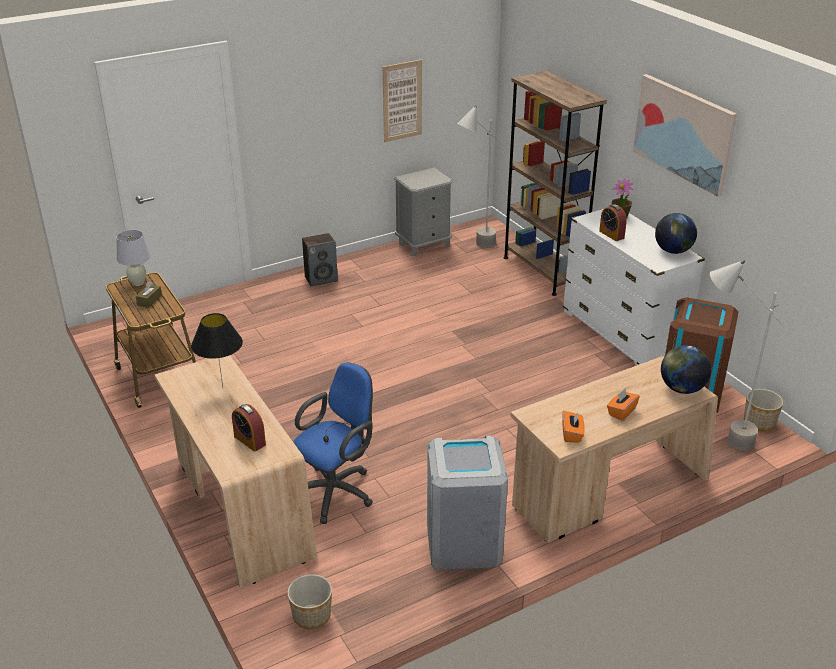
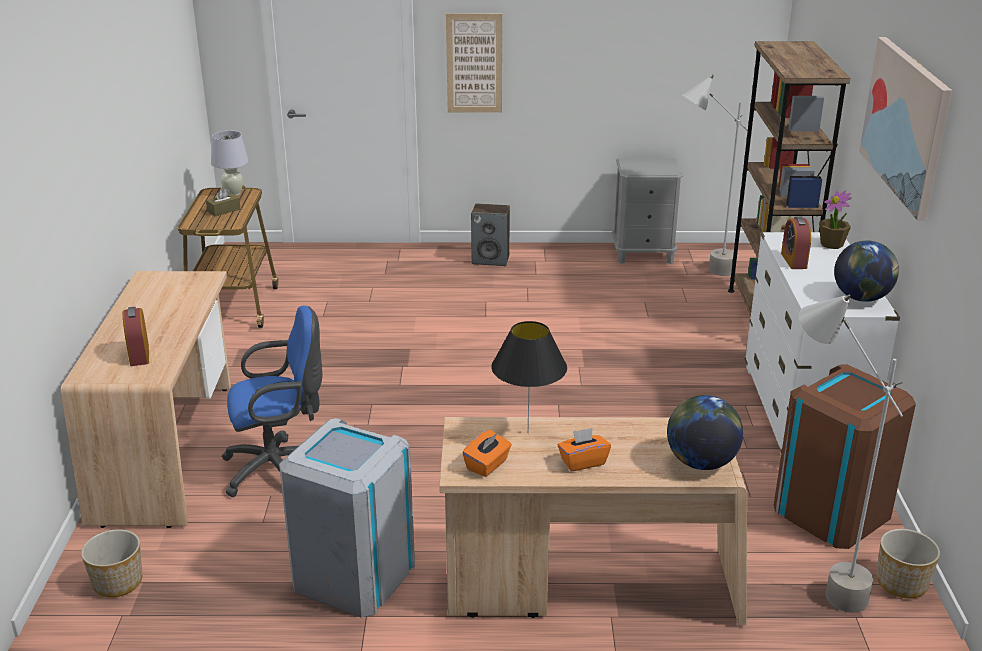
camera: 30 degrees right, 5 degrees down
black table lamp [191,313,243,387] -> black table lamp moved to [491,321,567,433]
picture [383,60,422,142] -> picture moved to [446,13,502,112]

